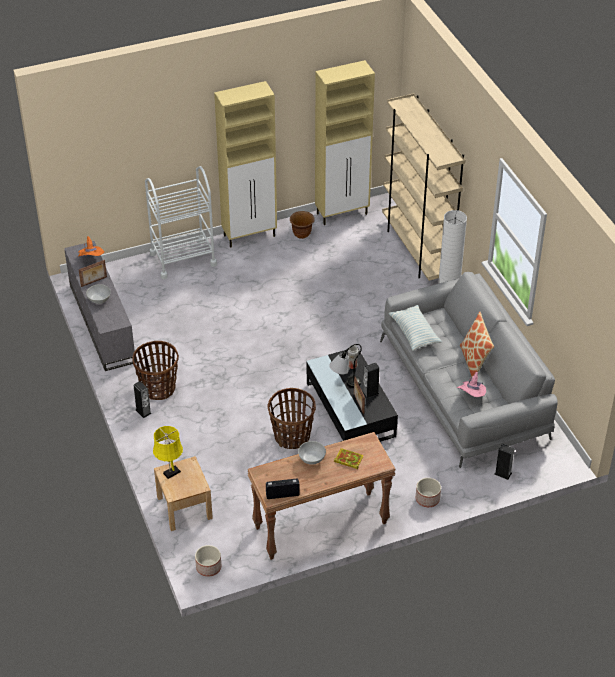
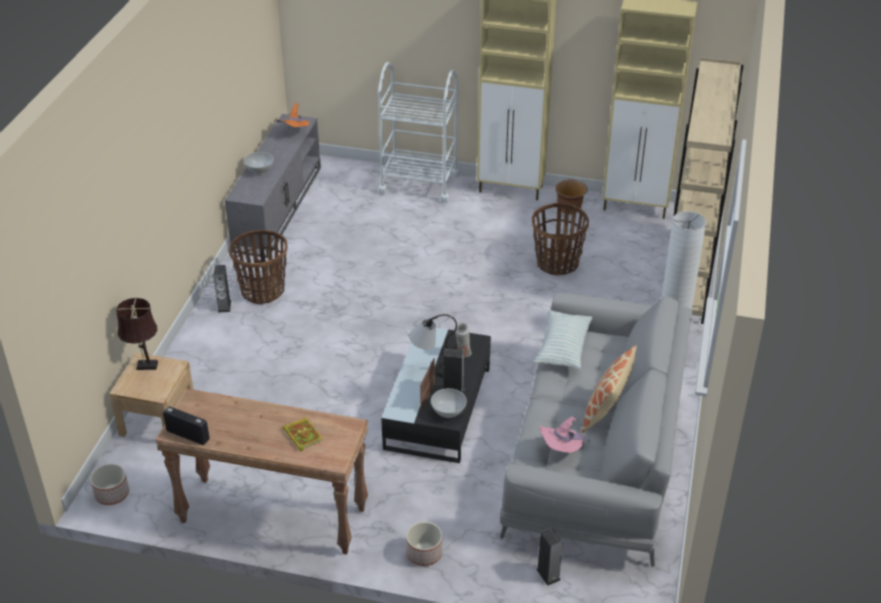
camera: 35 degrees right, 5 degrees down
picture frame [79,260,107,287] -> none
yellow table lamp [153,426,183,479] -> brown table lamp [116,298,158,370]
basket [268,388,316,449] -> basket moved to [532,203,589,276]
white bowl [298,441,326,465] -> white bowl moved to [431,388,467,418]

